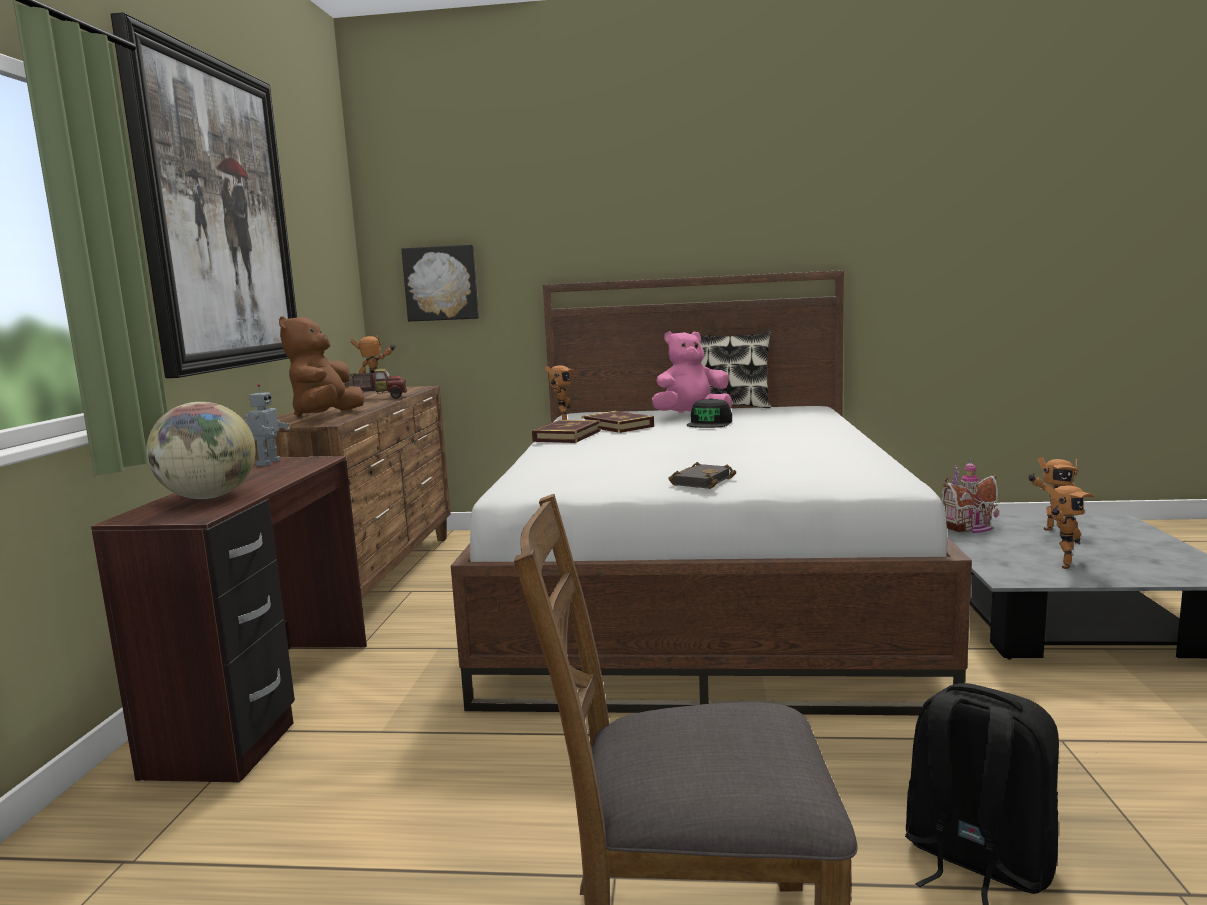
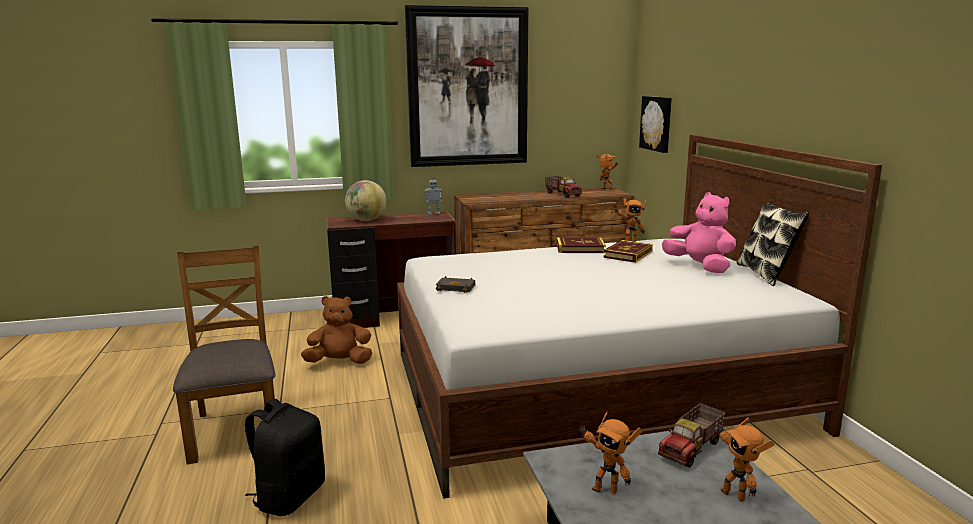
camera: 70 degrees right, 5 degrees up
brown plush toy [279,316,364,417] -> brown plush toy moved to [301,296,372,364]
black cap [687,398,732,428] -> none
toy house [942,459,1000,533] -> toy truck [658,403,726,468]

